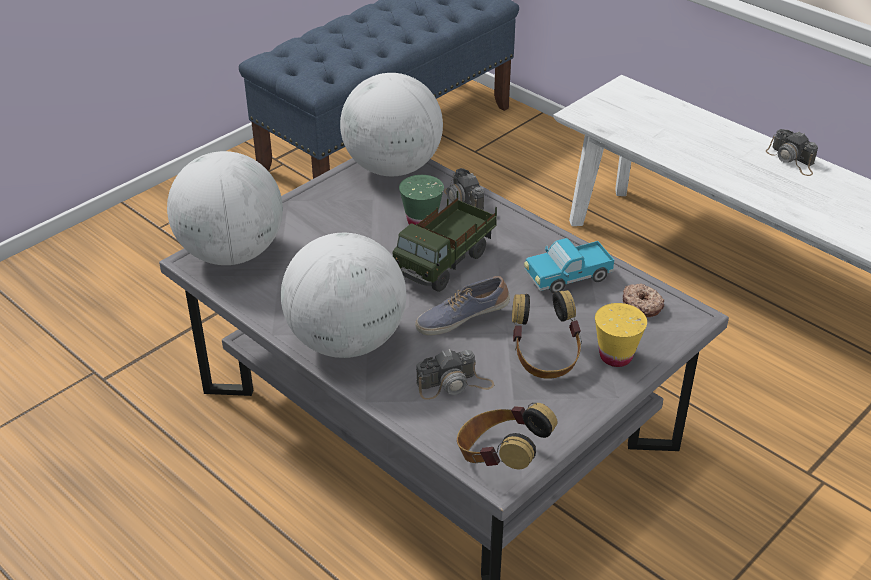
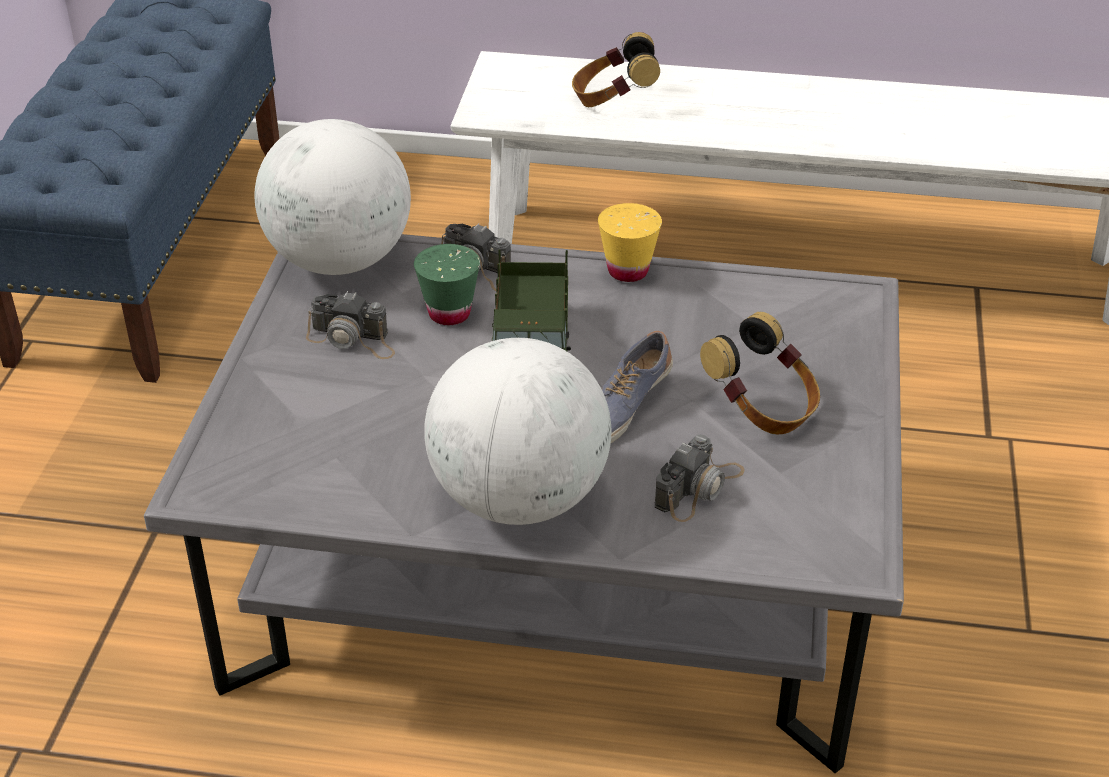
camera: 35 degrees left, 0 degrees up
globe [167,151,283,265] -> none
headphones [457,403,558,469] -> headphones moved to [572,32,660,107]
toy truck [524,238,614,293] -> none
yellow cup [595,303,647,367] -> yellow cup moved to [598,203,662,282]
donut [623,283,664,317] -> none
camera [766,129,818,176] -> camera moved to [306,291,395,359]

